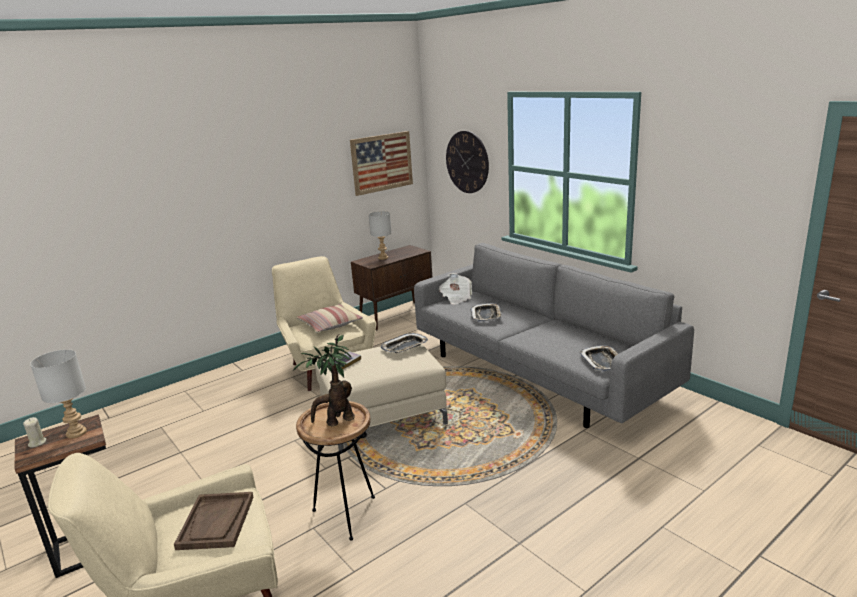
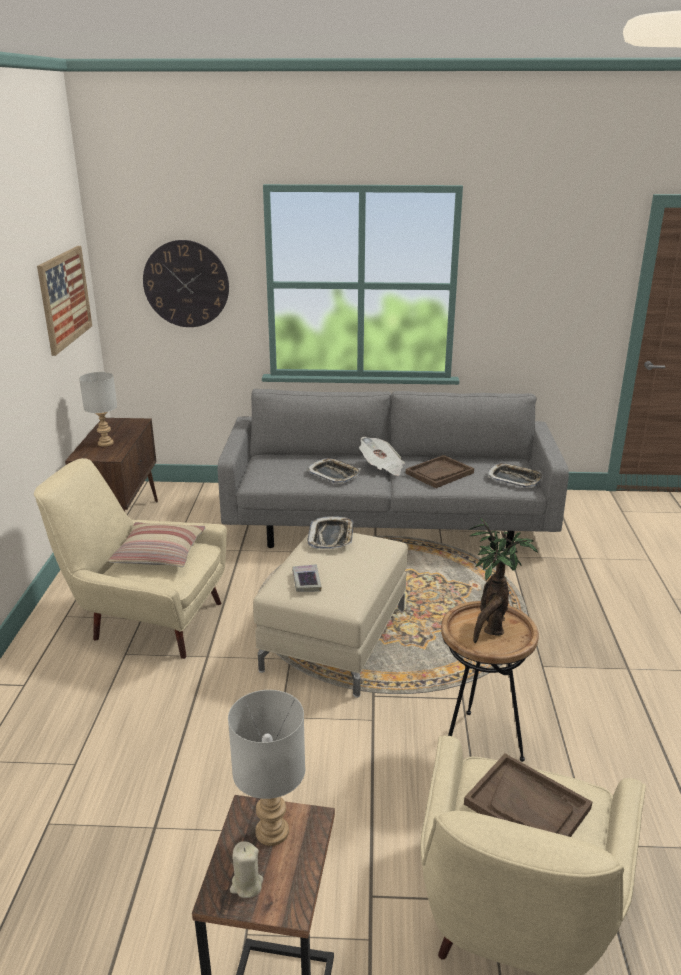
camera: 50 degrees left, 5 degrees up
newspaper [439,273,472,305] -> newspaper moved to [359,437,405,476]
none -> brown tray [406,455,474,488]

